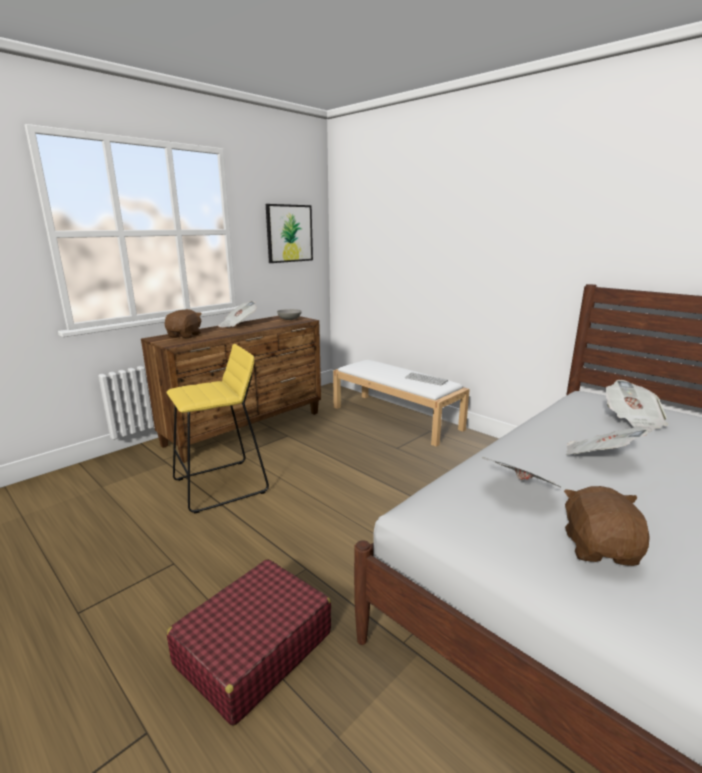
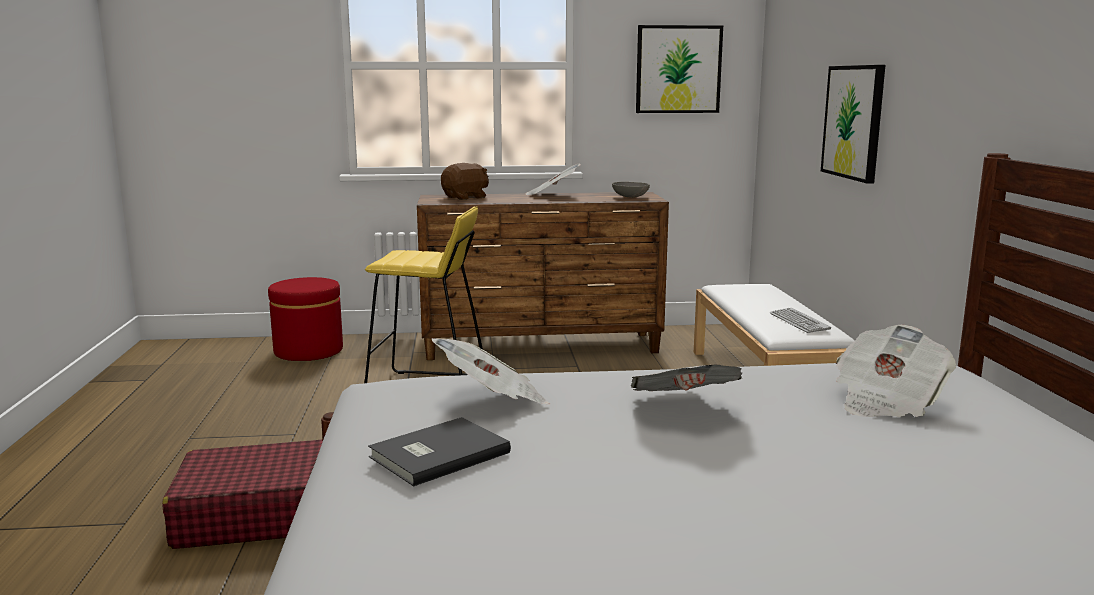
camera: 40 degrees right, 5 degrees down
brown plush toy [564,486,650,566] -> grey book [368,417,511,487]
none -> red ottoman [268,277,343,361]
none -> picture [821,65,885,184]

